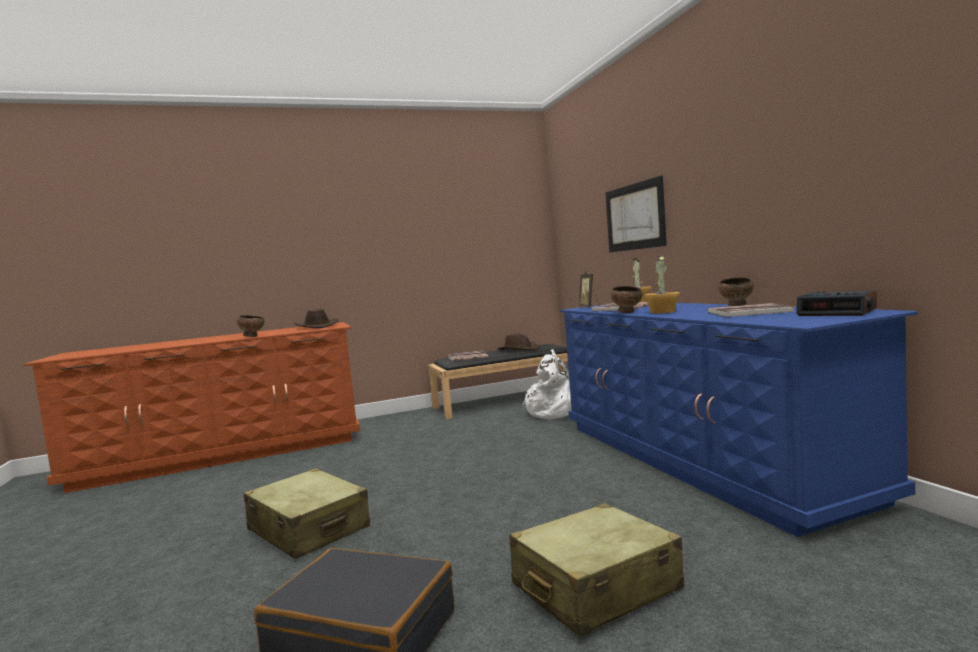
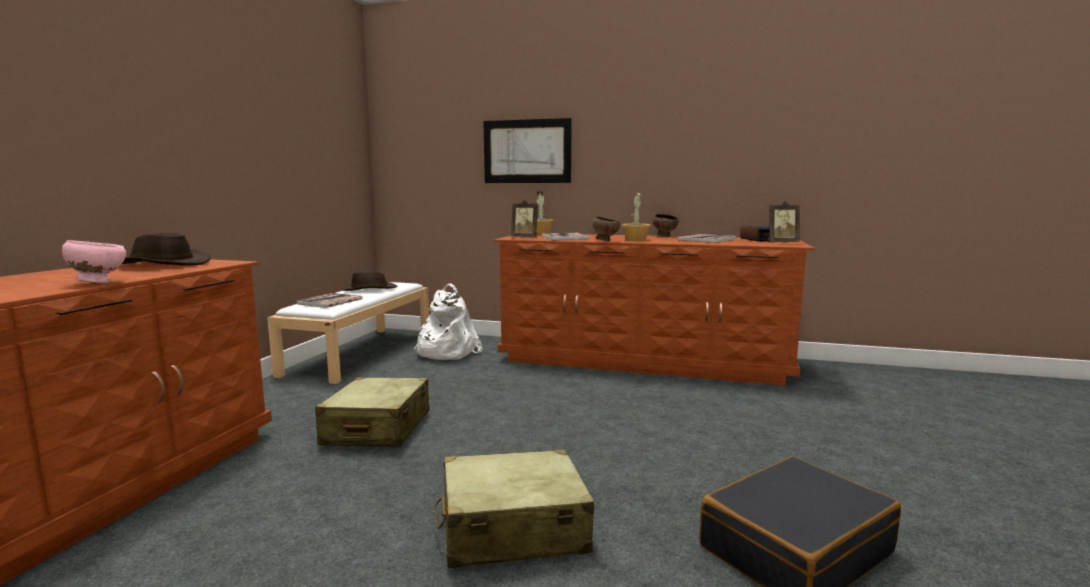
camera: 55 degrees left, 5 degrees up
brown bowl [237,315,265,337] -> pink bowl [62,240,126,283]
black bench [428,344,568,420] -> white bench [267,282,429,384]
beige suitcase [509,503,685,637] -> beige suitcase moved to [315,377,430,447]
blue dresser [560,303,918,537] -> brown dresser [493,234,815,386]
none -> picture frame [767,201,800,242]

